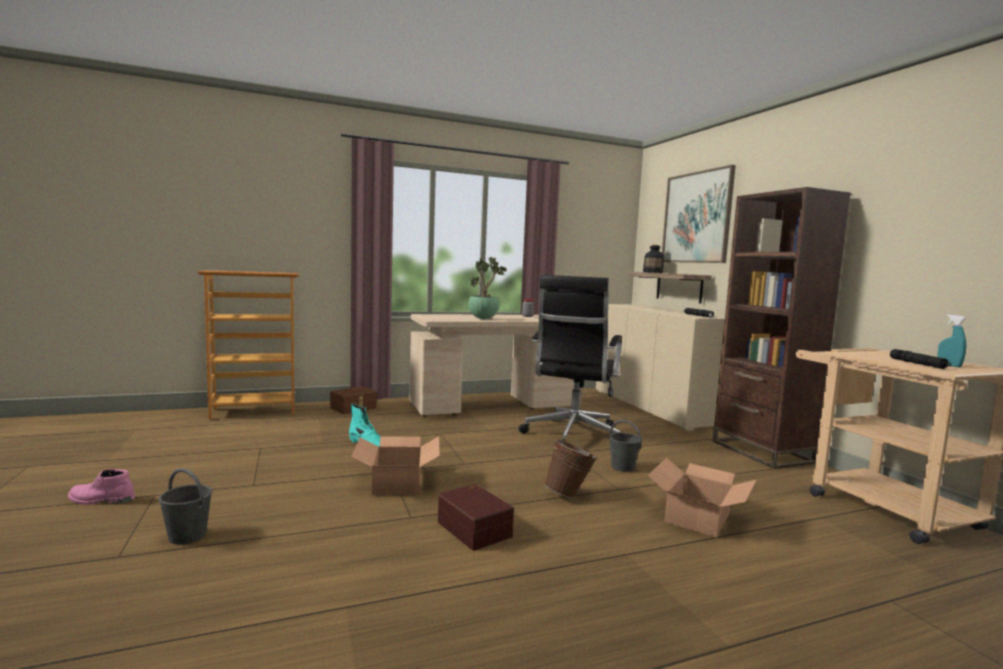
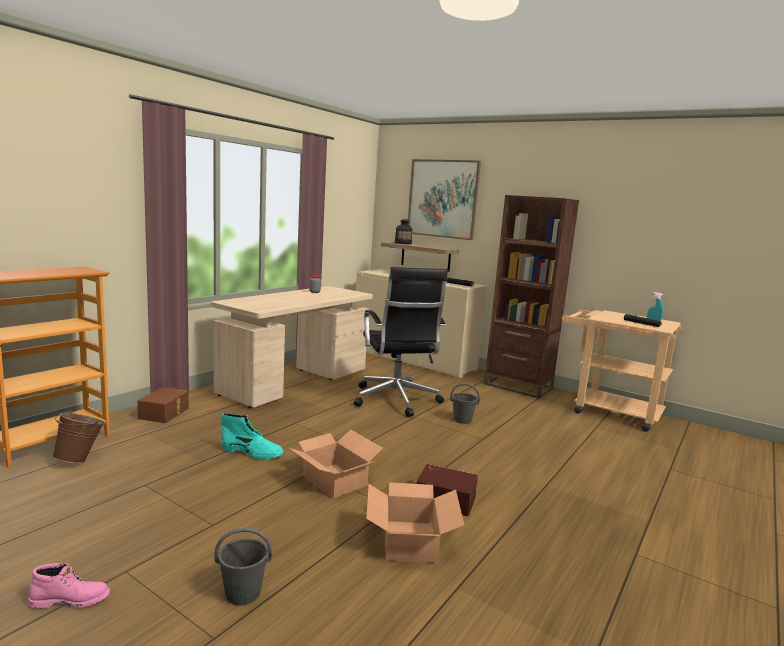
camera: 35 degrees left, 5 degrees up
pink boot [68,469,135,505] -> pink boot turned 150 degrees counterclockwise [28,563,110,609]
potted plant [469,257,507,319] -> none
brown bucket [544,438,598,499] -> brown bucket moved to [52,410,105,463]
cardboard box [647,458,756,538] -> cardboard box moved to [366,482,464,563]

